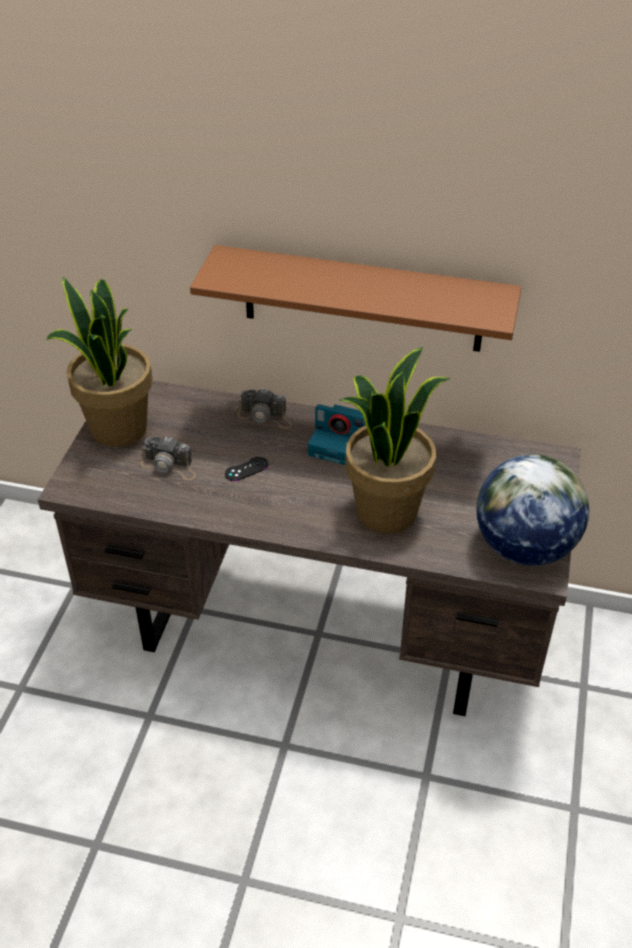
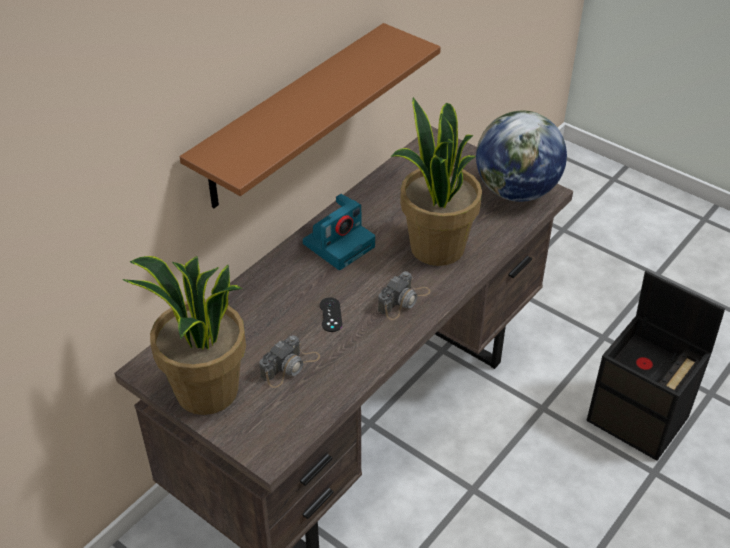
camera: 65 degrees left, 0 degrees up
camera [238,388,292,429] -> camera moved to [378,271,431,320]
none -> black storage box [587,271,725,461]

